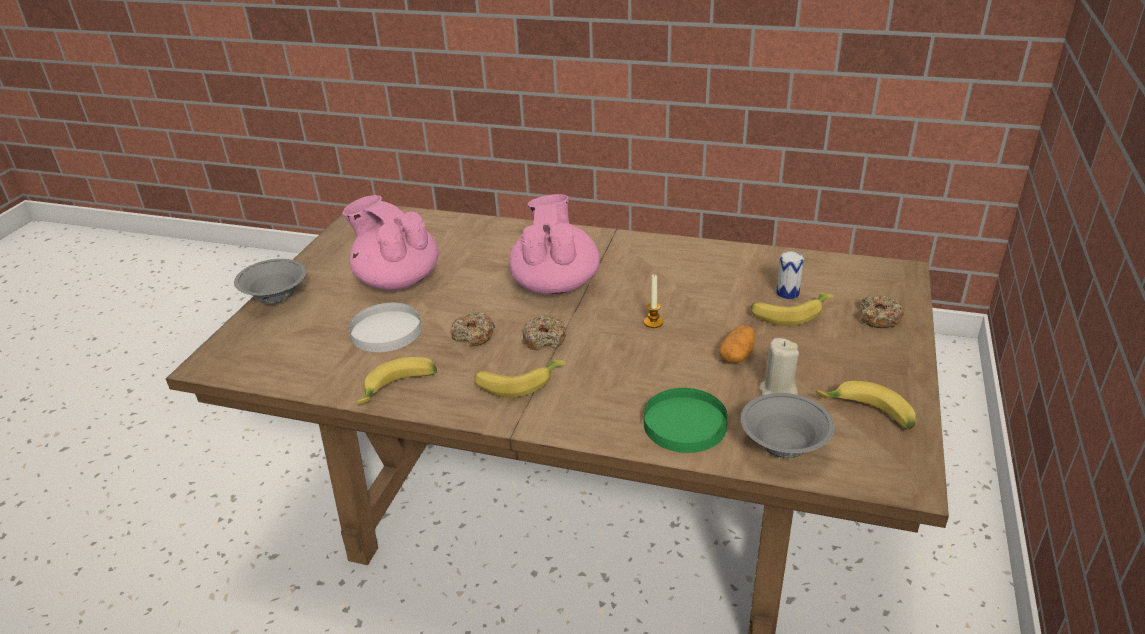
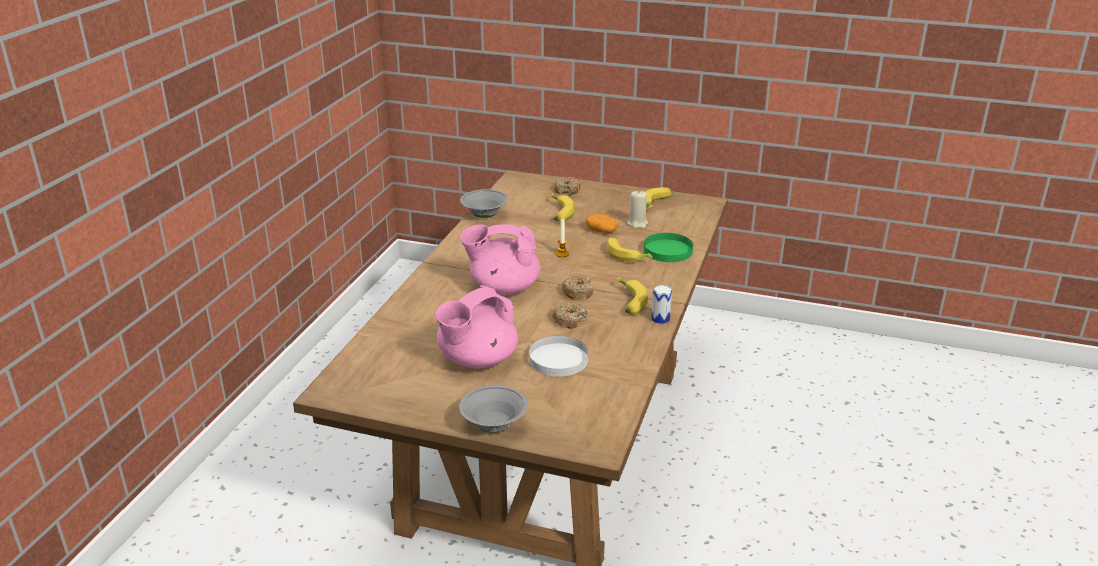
camera: 90 degrees left, 5 degrees down
banana [356,357,437,404] -> banana moved to [607,237,652,262]
grey bowl [741,393,835,458] -> grey bowl moved to [460,189,508,218]
can [776,251,804,299] -> can moved to [651,285,672,324]

